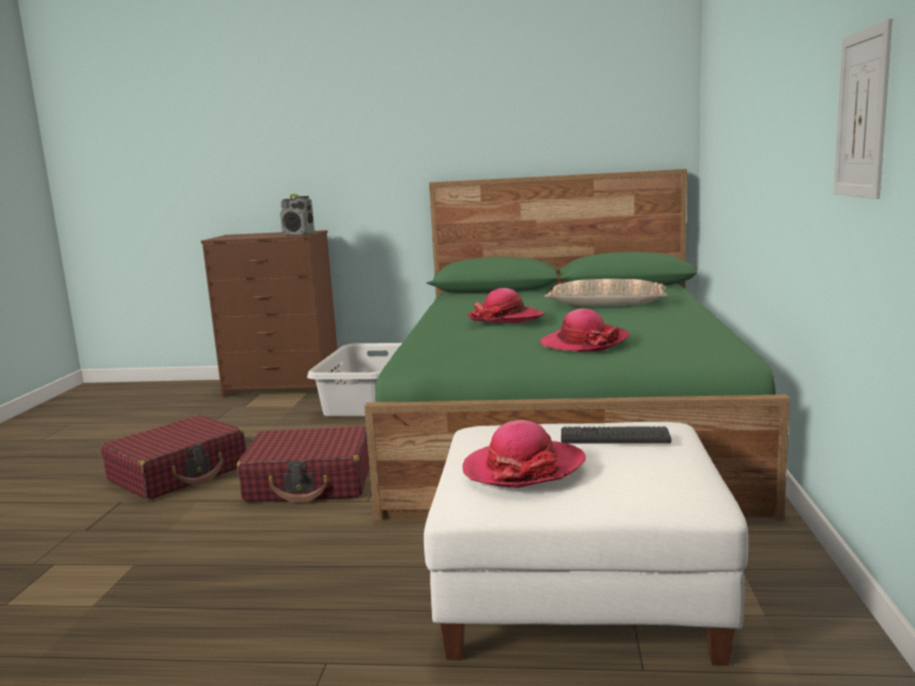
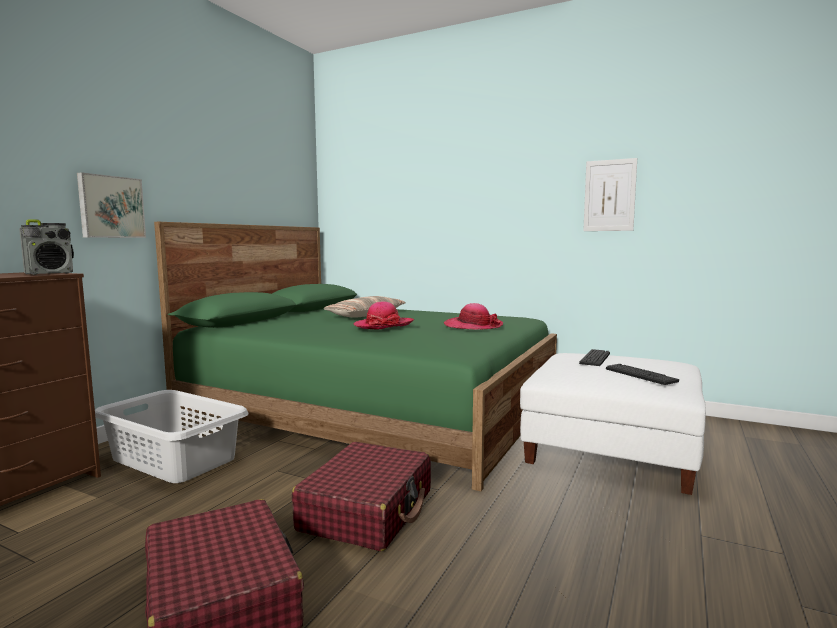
camera: 70 degrees left, 5 degrees down
hat [463,420,586,488] -> keyboard [606,364,679,385]
none -> picture [77,172,146,238]

